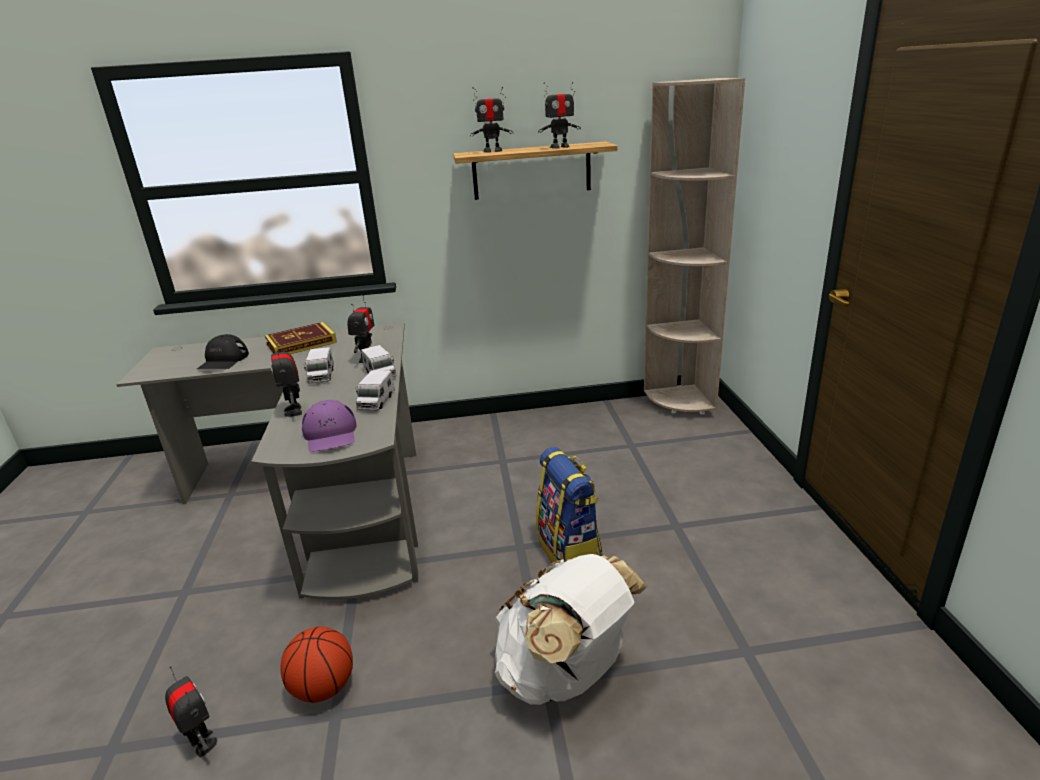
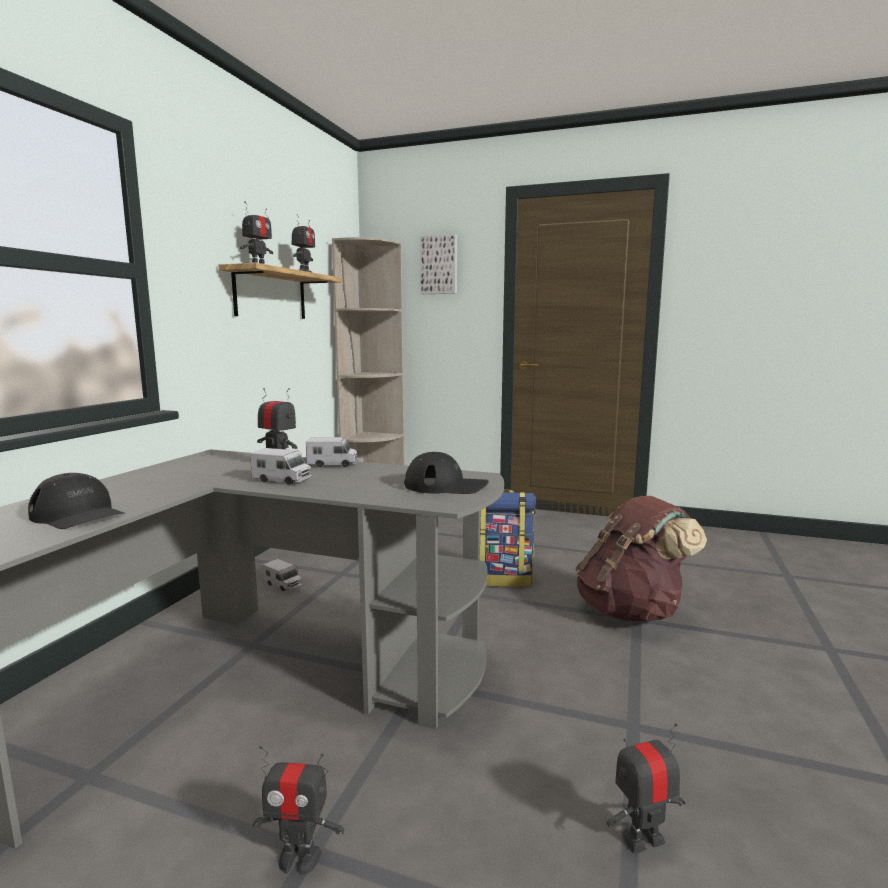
camera: 65 degrees left, 15 degrees down
book [265,322,337,354] -> none
toy robot [271,336,302,417] -> toy robot moved to [253,746,344,875]
basketball [281,627,353,703] -> none
purple cap [302,400,357,452] -> black cap [404,452,488,494]
toy truck [356,370,395,411] -> toy truck moved to [263,559,302,591]
white backpack [495,554,648,705] -> brown backpack [575,496,707,621]
none -> picture [420,234,457,294]

